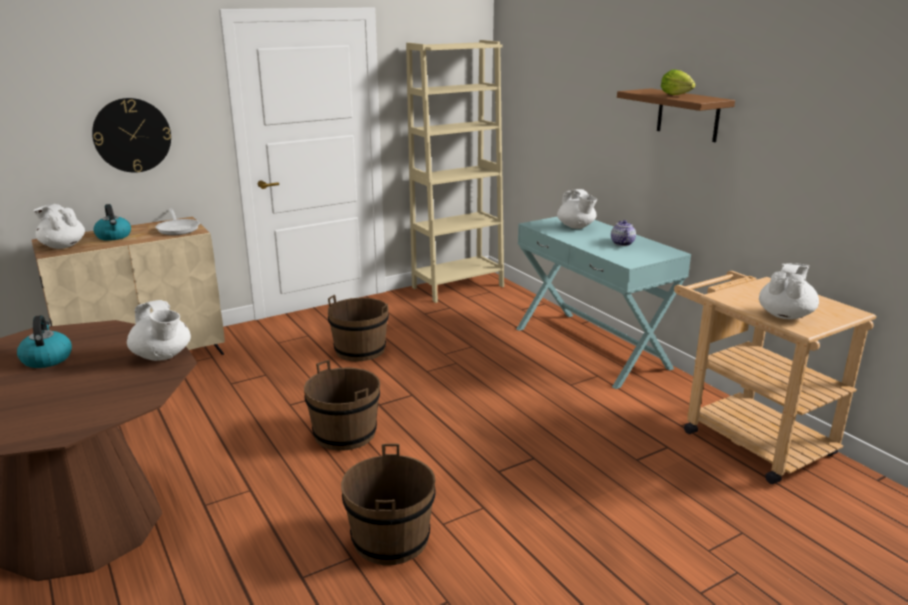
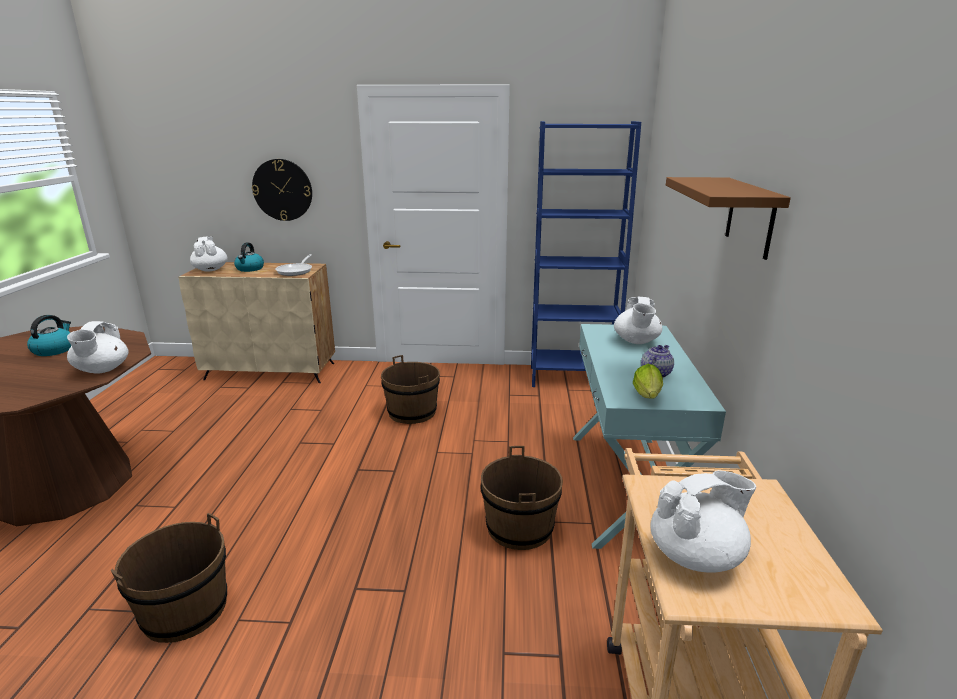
camera: 35 degrees right, 0 degrees up
brown bucket [304,360,380,451] -> brown bucket moved to [481,446,563,550]
beige bookcase [406,40,504,303] -> blue bookcase [531,121,641,387]
lettuce [661,69,696,95] -> lettuce moved to [633,364,663,398]

